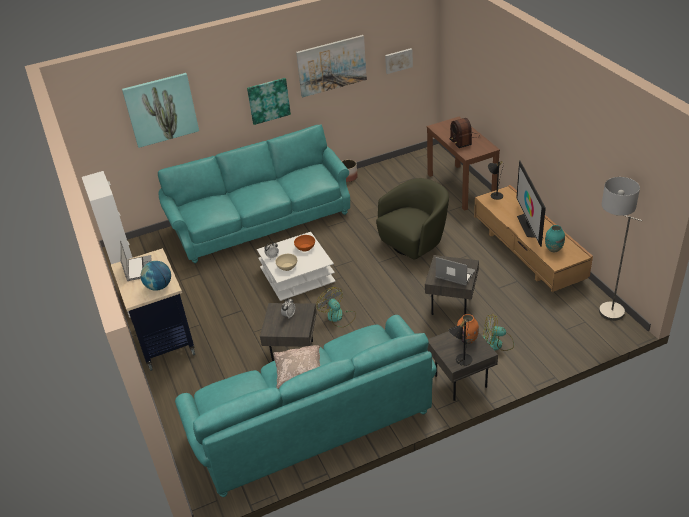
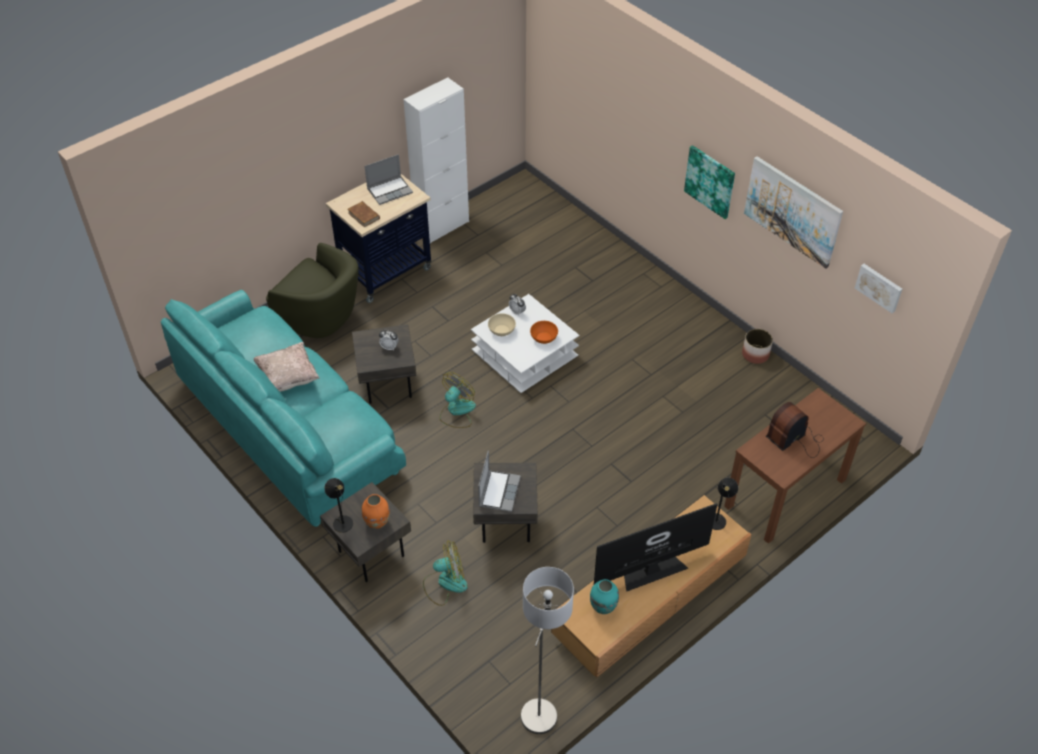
camera: 70 degrees right, 10 degrees up
picture [122,73,199,148] -> none
globe [141,261,171,291] -> brown book [348,201,380,227]
turquoise sofa [158,124,350,263] -> none
green armchair [376,178,449,259] -> green armchair moved to [266,243,359,338]
fan [482,314,514,351] -> fan turned 90 degrees clockwise [423,541,468,606]

